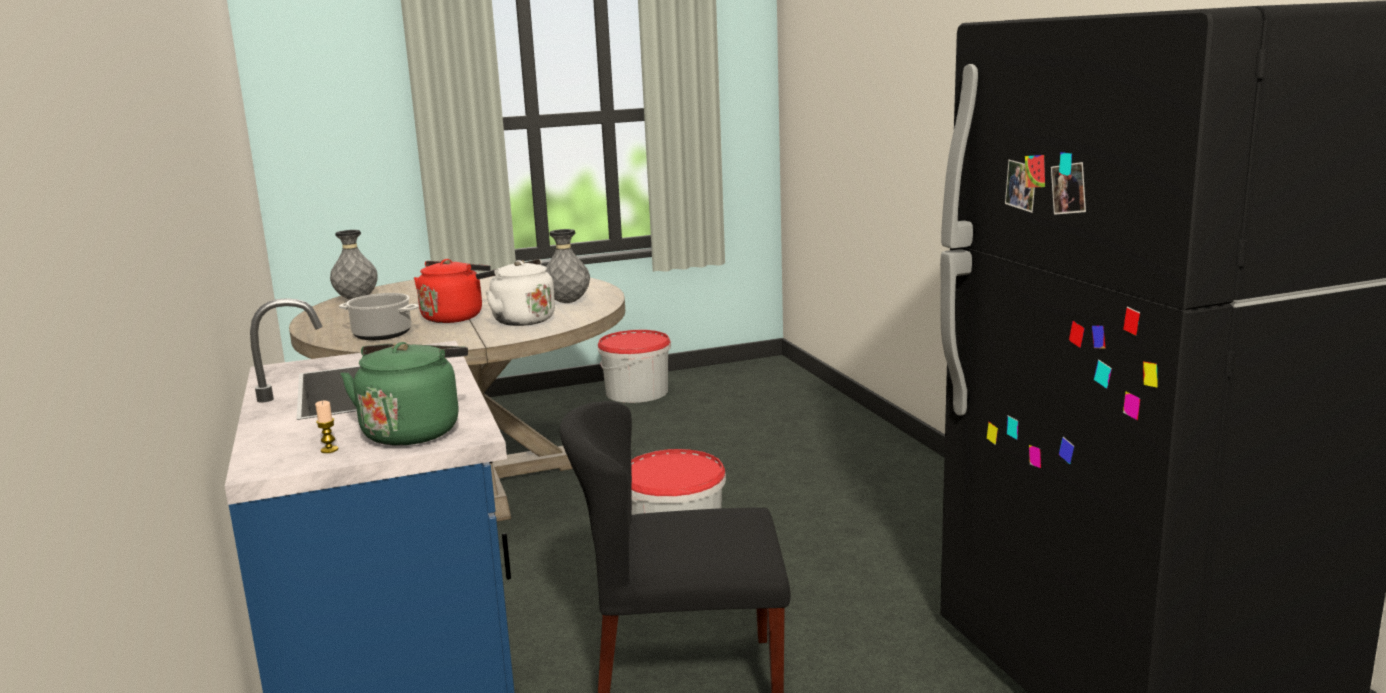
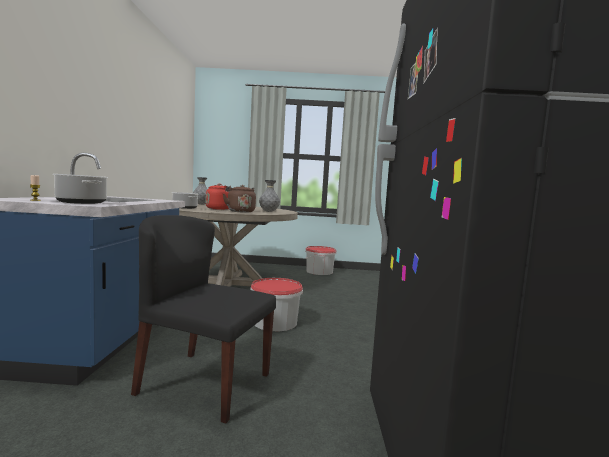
camera: 20 degrees right, 10 degrees down
green kettle [341,342,468,446] -> cooking pot [53,174,108,204]
white kettle [476,259,555,326] -> brown kettle [223,185,256,213]

